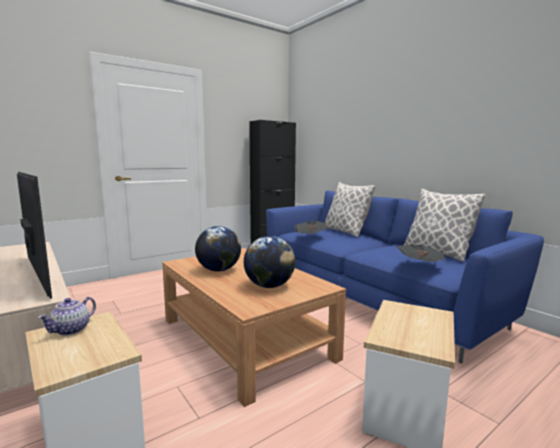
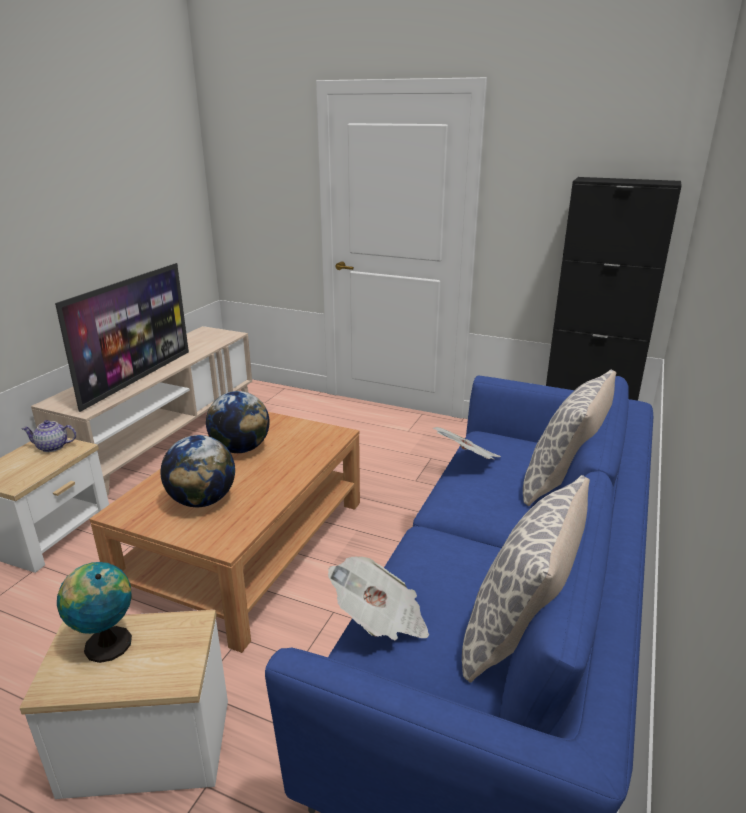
camera: 60 degrees right, 15 degrees up
none -> globe [57,562,132,663]

